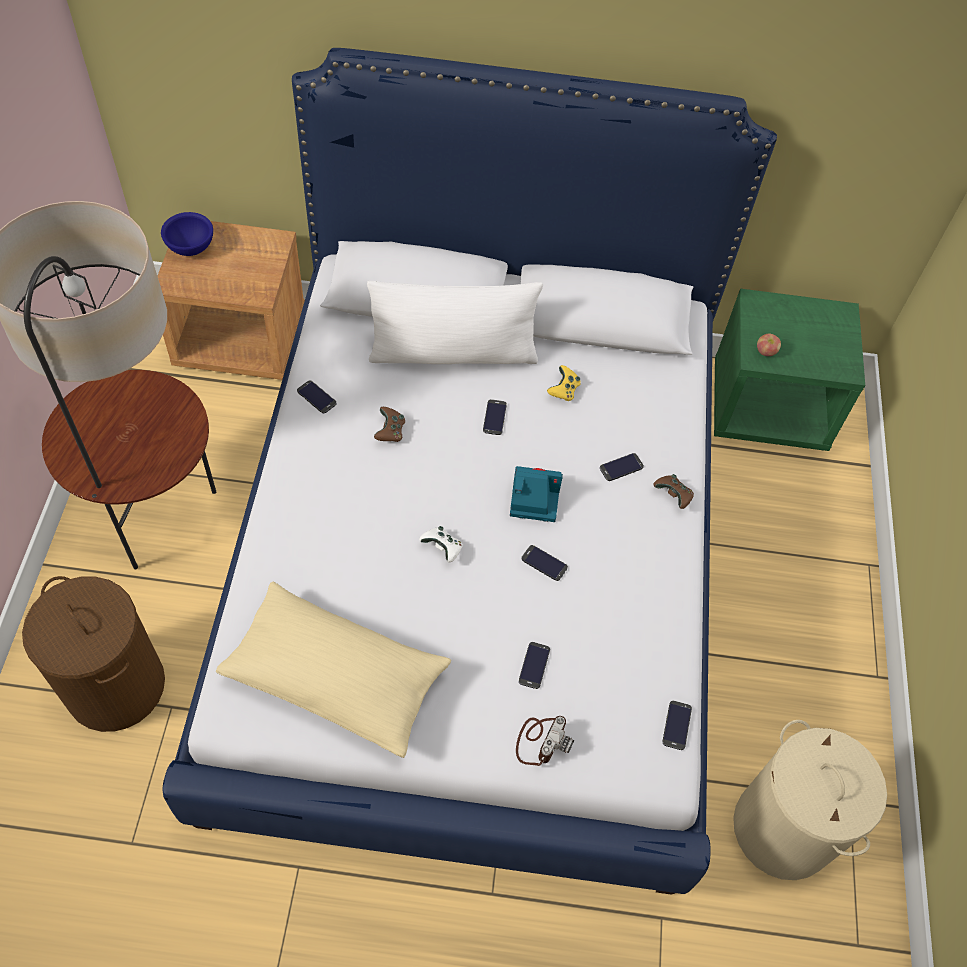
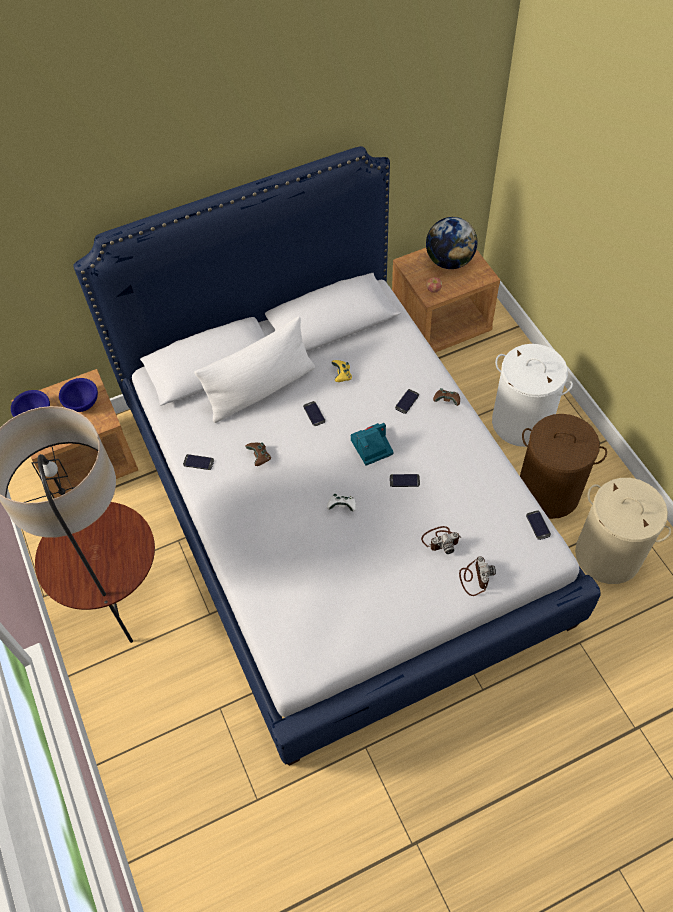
camera: 25 degrees left, 0 degrees up
brown laundry basket [22,576,165,732] -> brown laundry basket moved to [520,414,607,519]
beige pillow [216,582,451,758] -> none
phone [519,642,550,689] -> camera [421,526,461,554]
green nightstand [714,289,865,451] -> brown nightstand [392,248,500,353]
none -> blue bowl [59,378,98,412]
none -> globe [426,217,477,269]
none -> white laundry basket [492,344,573,447]

